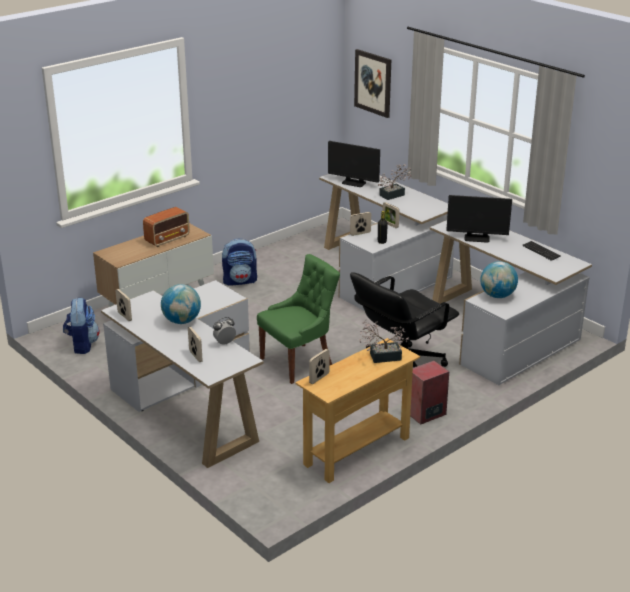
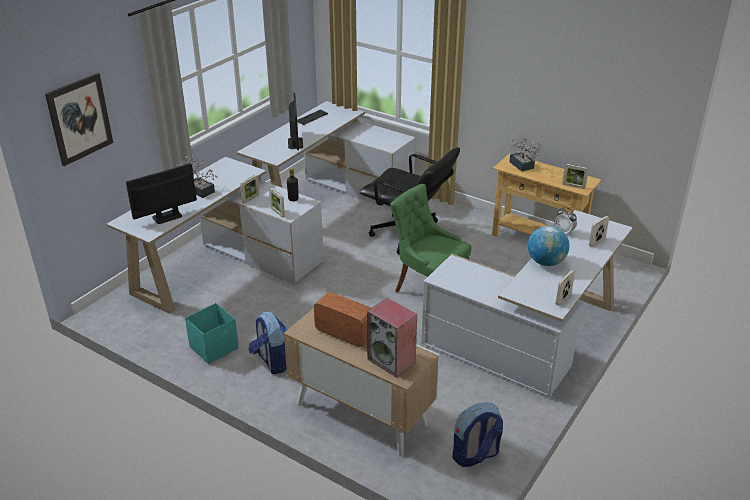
camera: 105 degrees left, 5 degrees up
monitor [328,141,380,187] -> monitor turned 135 degrees counterclockwise [126,163,197,224]
speaker [410,360,449,425] -> speaker moved to [367,298,417,377]
globe [480,261,518,298] -> none
none -> turquoise storage box [185,303,239,364]

